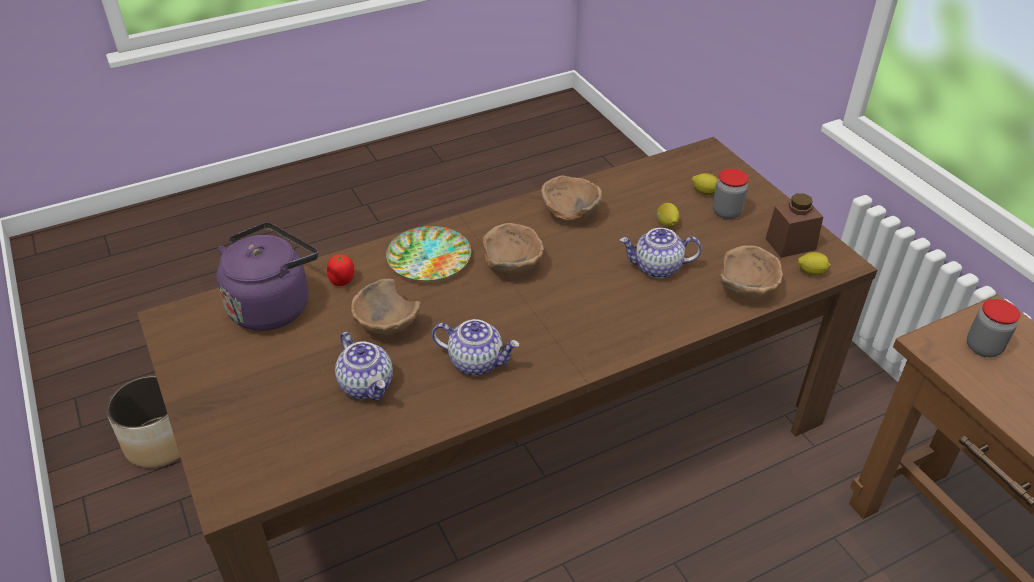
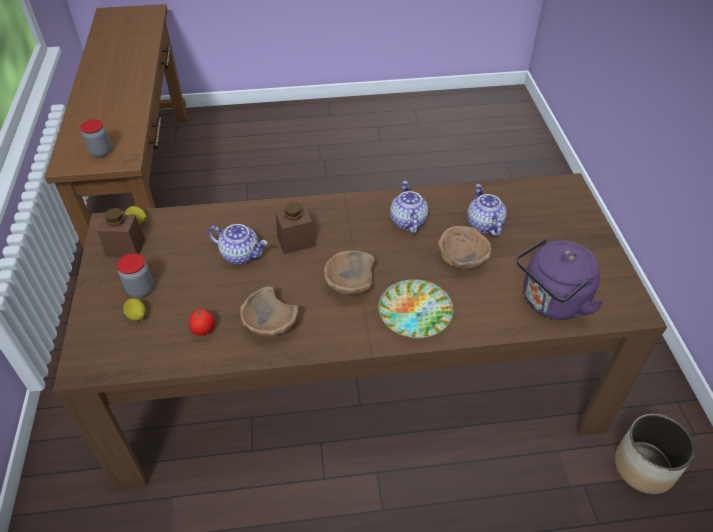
camera: 160 degrees left, 5 degrees up
tomato [327,254,354,286] -> tomato moved to [189,309,215,335]
teapot [432,319,520,375] -> teapot turned 45 degrees clockwise [390,181,428,234]
lemon [657,203,679,227] -> none
brown bowl [720,245,783,298] -> none
none -> brown jar [276,202,315,254]

